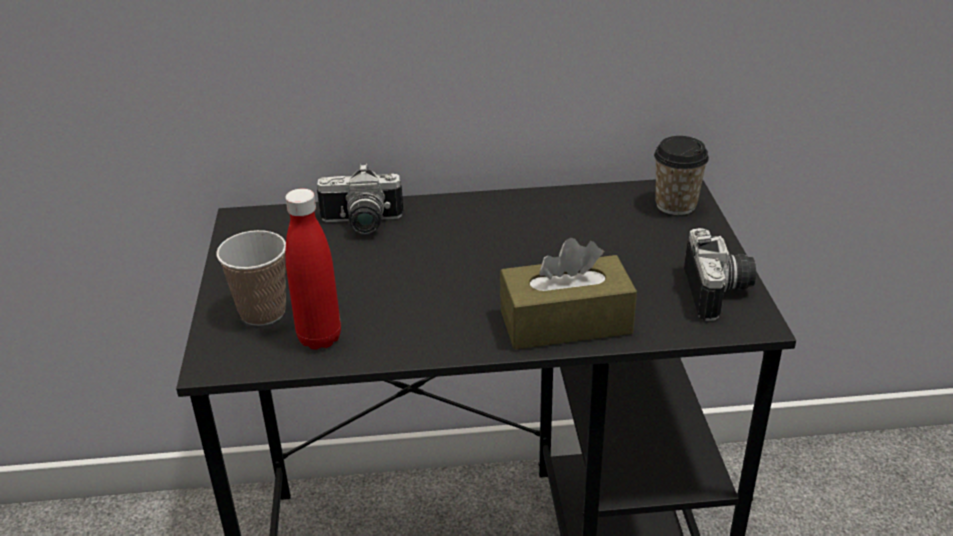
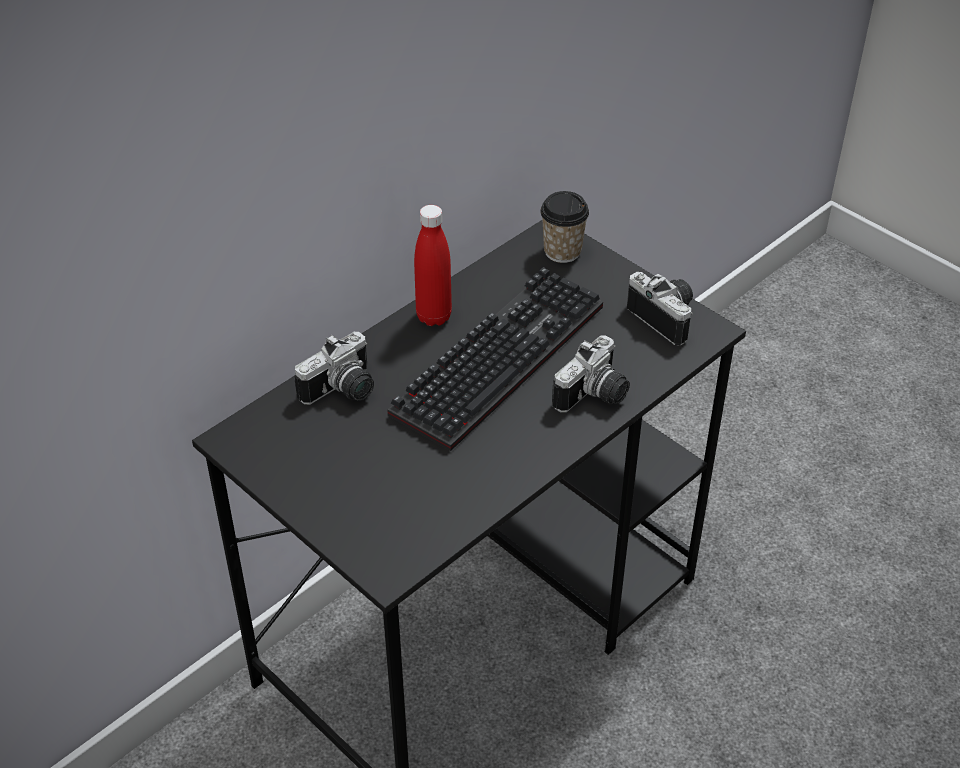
camera: 40 degrees left, 10 degrees up
cup [217,230,286,326] -> none
red bottle [285,188,341,350] -> red bottle moved to [414,205,452,326]
brown tissue box [500,238,637,350] -> camera [552,335,630,413]
none -> keyboard [387,267,603,451]

